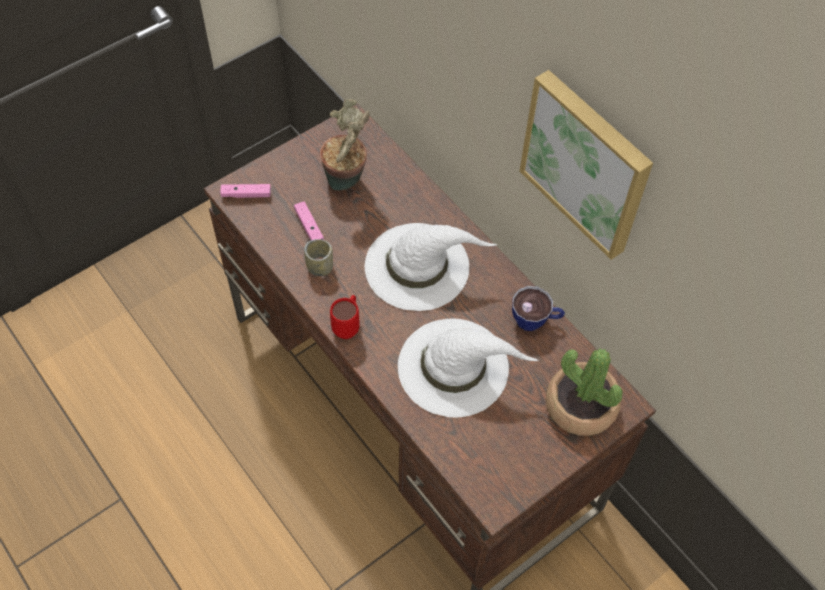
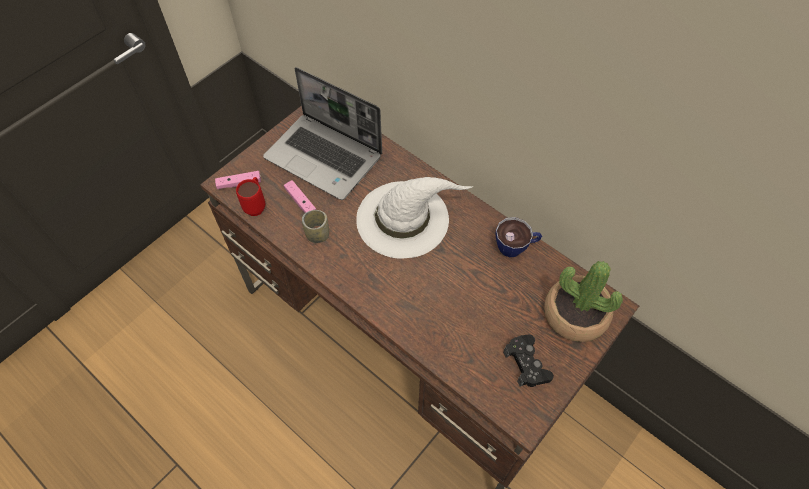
camera: 10 degrees left, 0 degrees up
potted plant [320,99,369,191] -> laptop [263,67,382,200]
red mug [330,295,360,339] -> red mug moved to [236,177,265,216]
white hat [398,319,539,417] -> none
picture [520,70,653,260] -> none
none -> black game controller [503,335,554,387]

